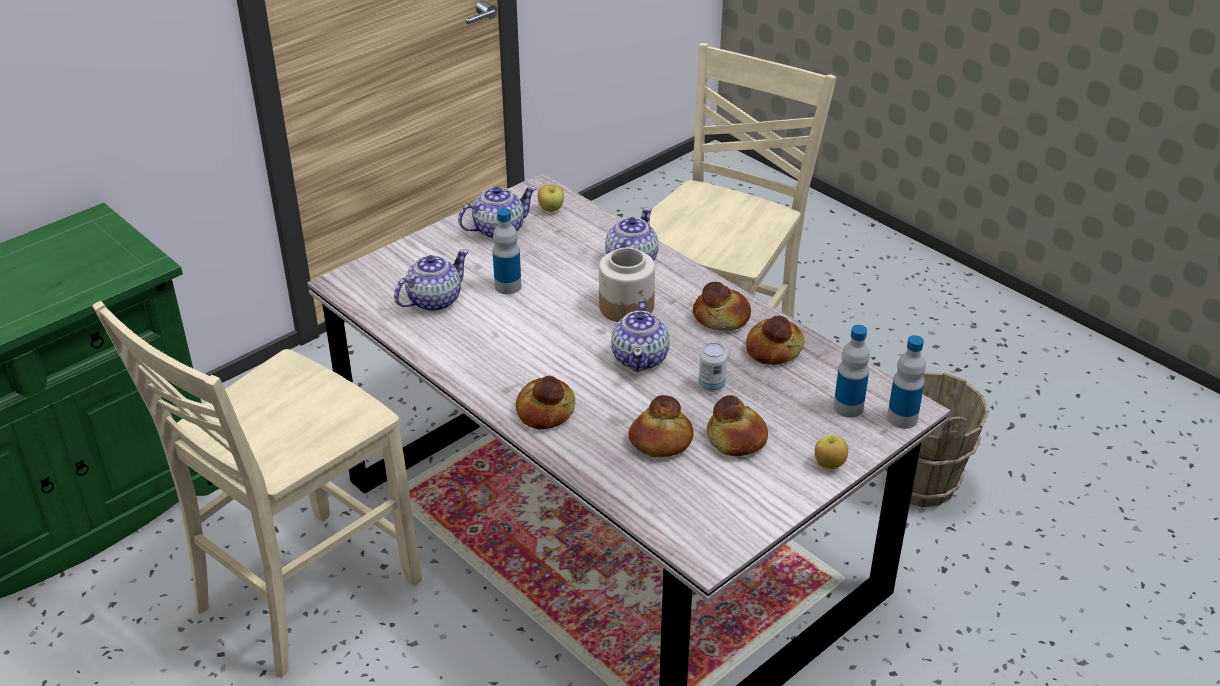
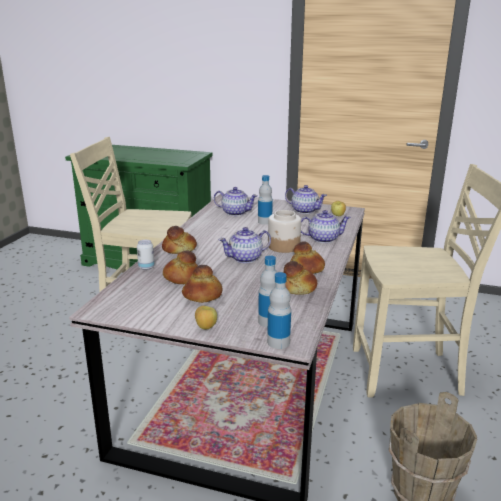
camera: 60 degrees right, 15 degrees down
can [698,343,727,392] -> can moved to [137,240,155,270]

